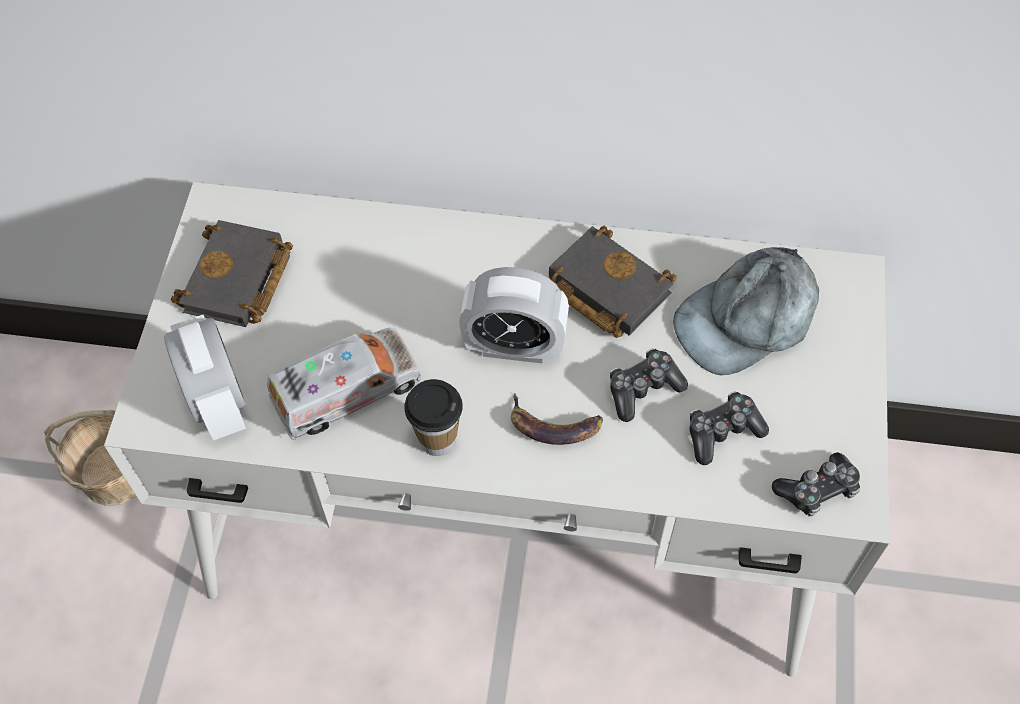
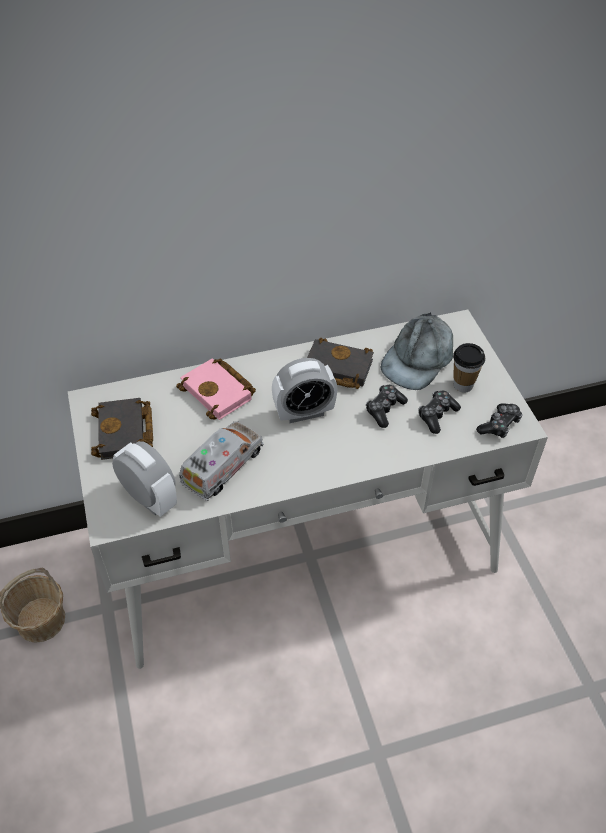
camera: 25 degrees left, 10 degrees down
cup [404,379,463,456] -> cup moved to [453,343,485,393]
banana [511,393,603,445] -> none
none -> pink book [176,359,256,420]

